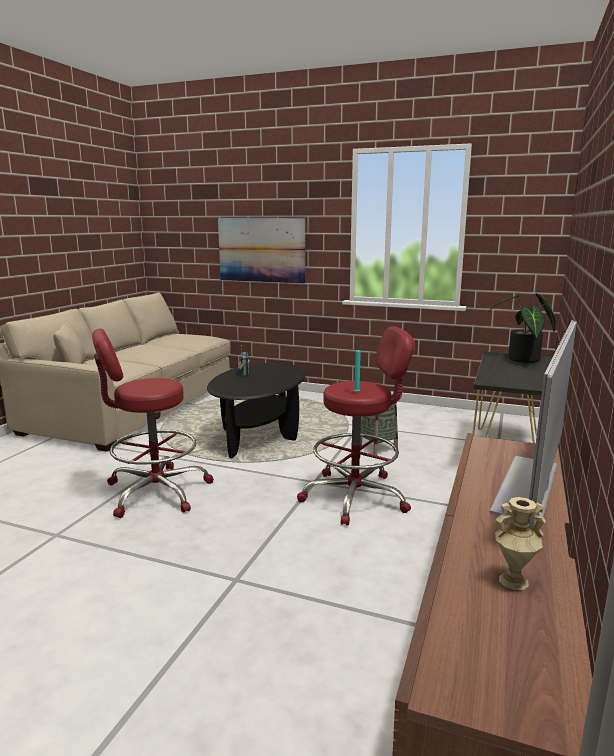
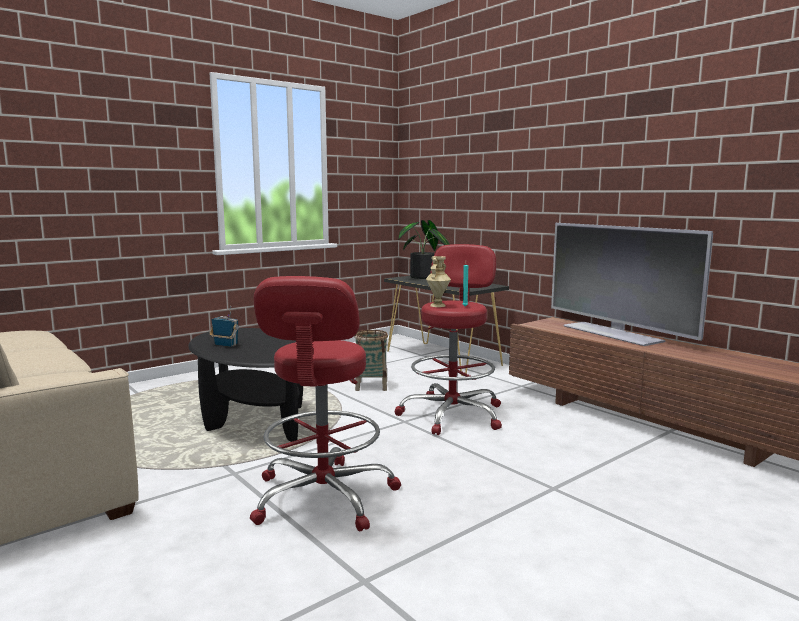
camera: 60 degrees left, 5 degrees down
picture [218,218,305,284] -> none
beige vase [495,497,546,590] -> beige vase moved to [426,256,451,307]

